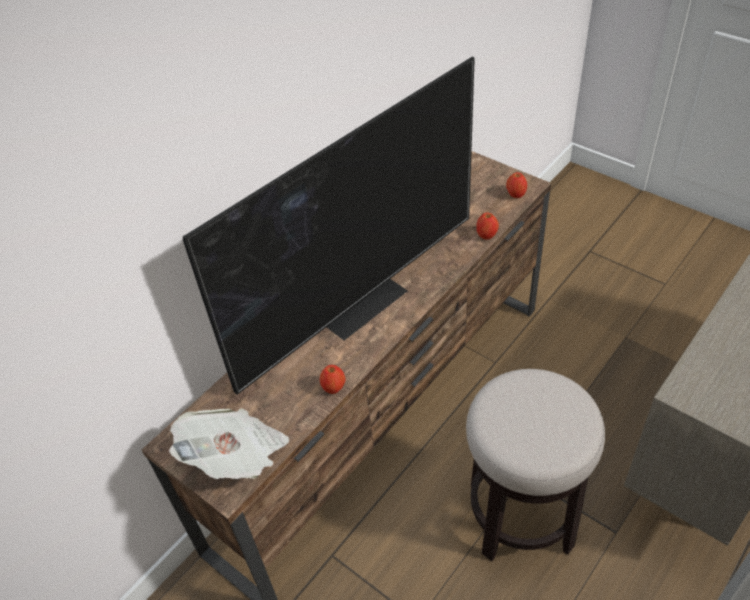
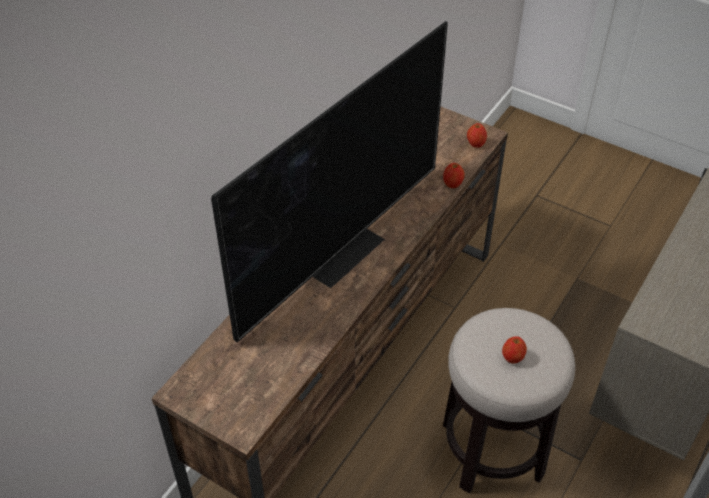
camera: 10 degrees left, 0 degrees up
newspaper [169,409,289,479] -> none
apple [320,365,346,394] -> apple moved to [502,336,527,364]

